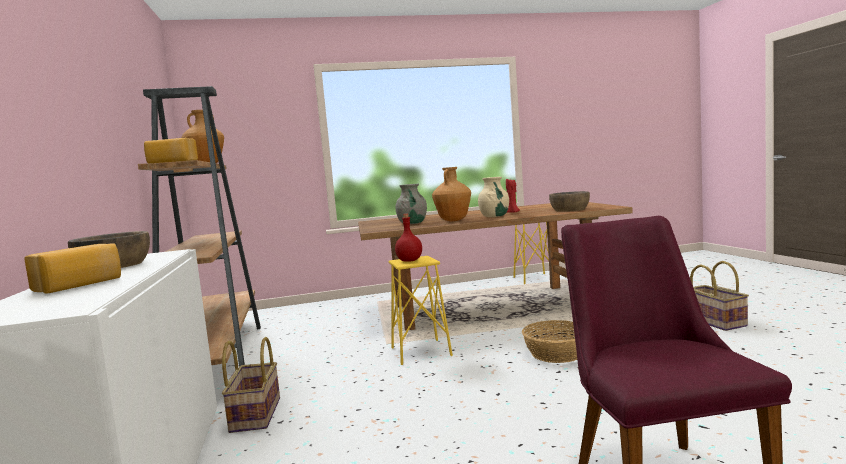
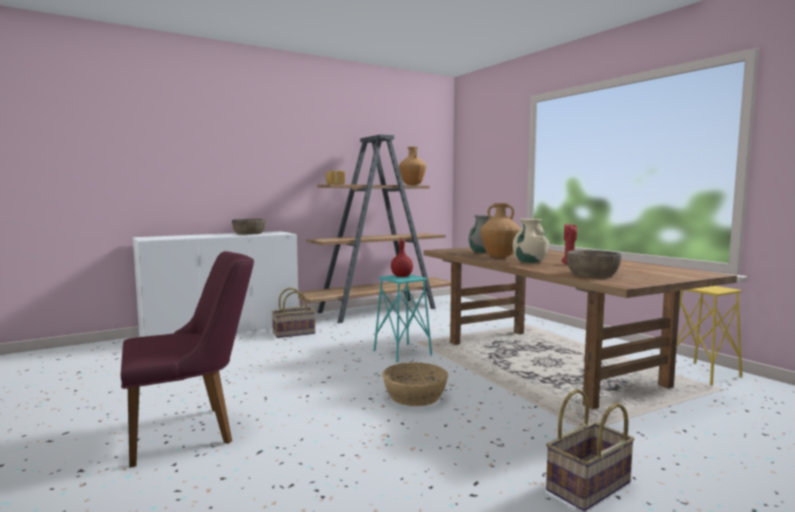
camera: 70 degrees right, 0 degrees up
bread [24,243,121,294] -> none
yellow stool [389,256,453,365] -> turquoise stool [374,274,432,362]

